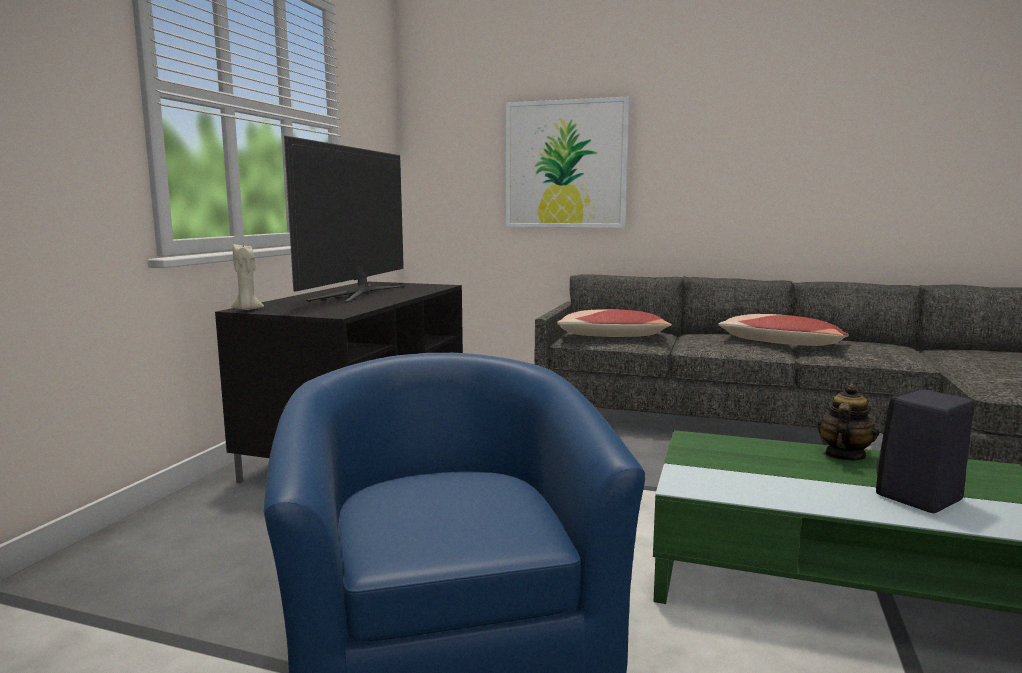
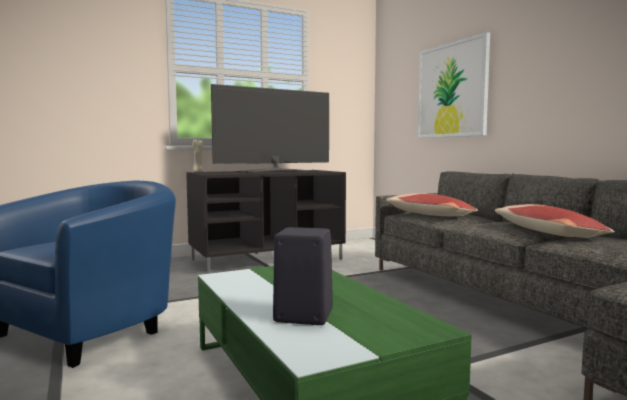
camera: 45 degrees right, 5 degrees down
teapot [817,383,879,460] -> none

